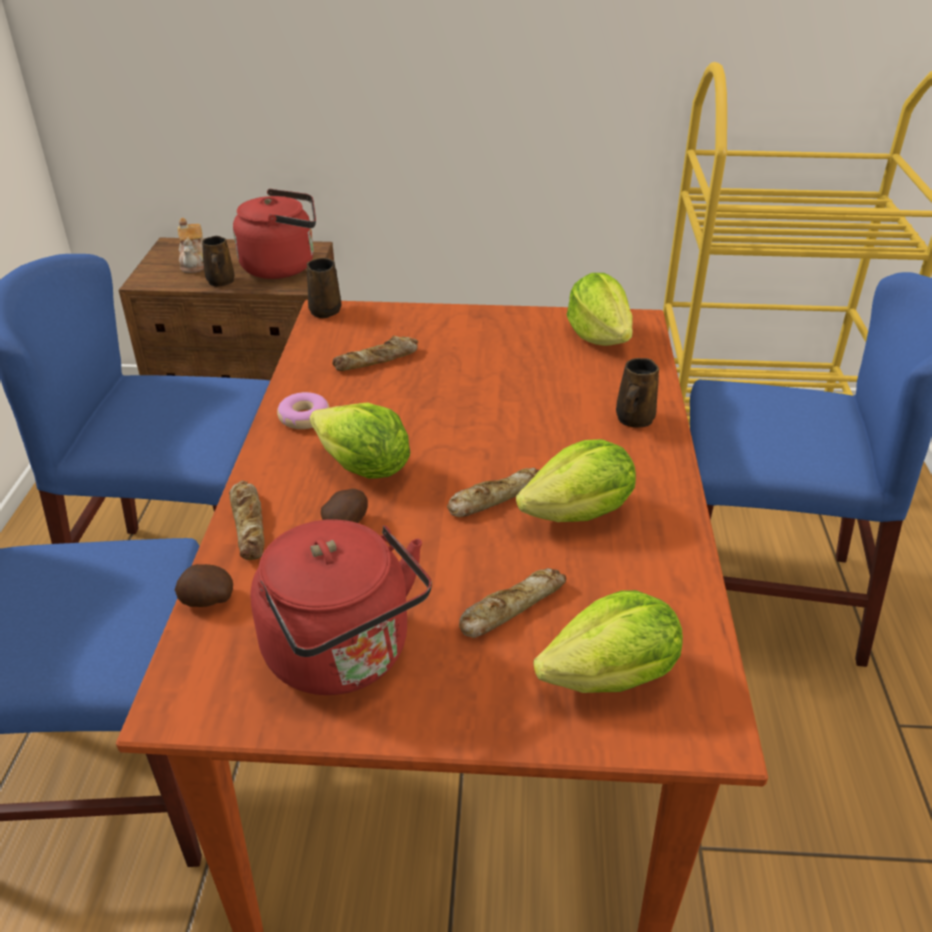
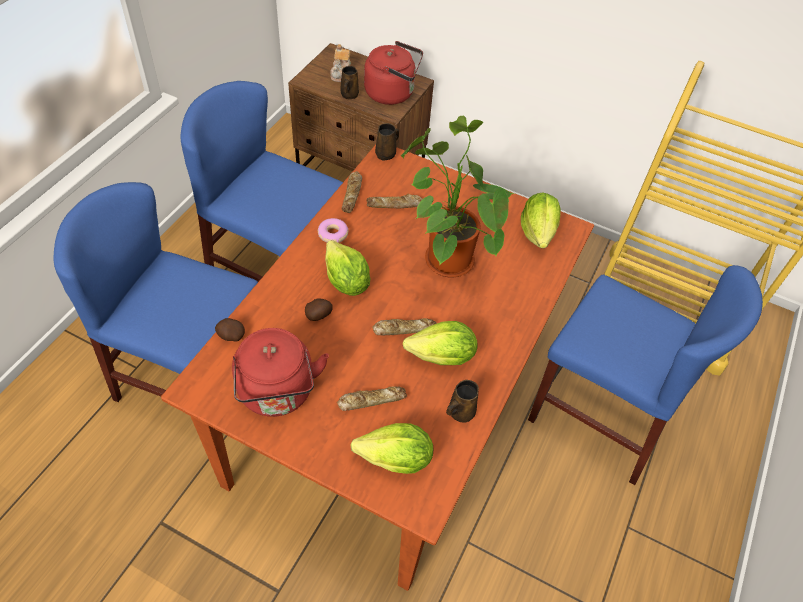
camera: 20 degrees right, 15 degrees up
bread [229,480,265,560] -> bread moved to [341,171,362,213]
brown mug [616,358,659,428] -> brown mug moved to [446,380,479,423]
none -> potted plant [401,116,515,278]

